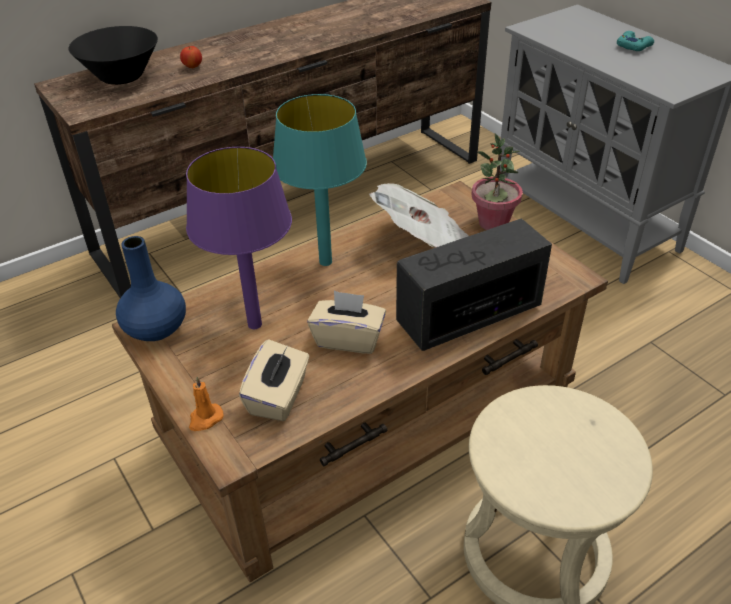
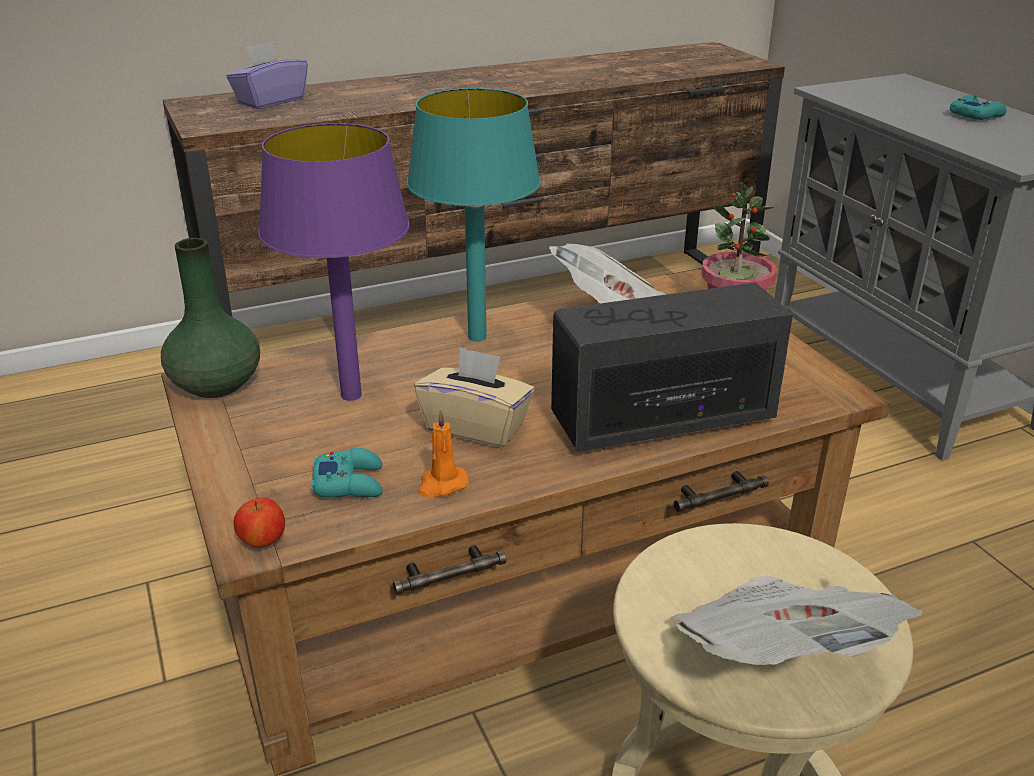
camera: 10 degrees right, 10 degrees down
black bowl [69,26,158,85] -> purple tissue box [226,41,308,109]
blue vase [116,236,186,341] -> green vase [161,238,260,398]
apple [180,46,202,68] -> apple moved to [234,498,285,548]
orange candle [189,377,224,431] -> orange candle moved to [418,409,469,497]
beige tissue box [239,339,309,421] -> turquoise game controller [311,448,383,497]
none -> newspaper [671,576,923,665]

